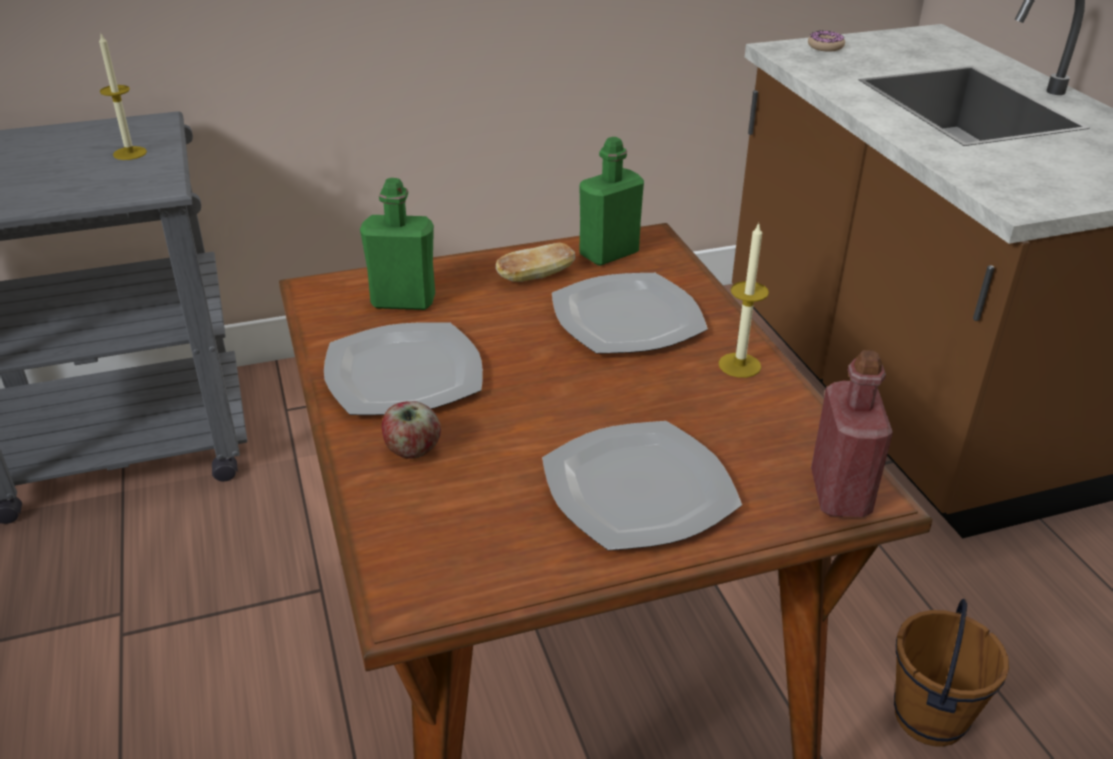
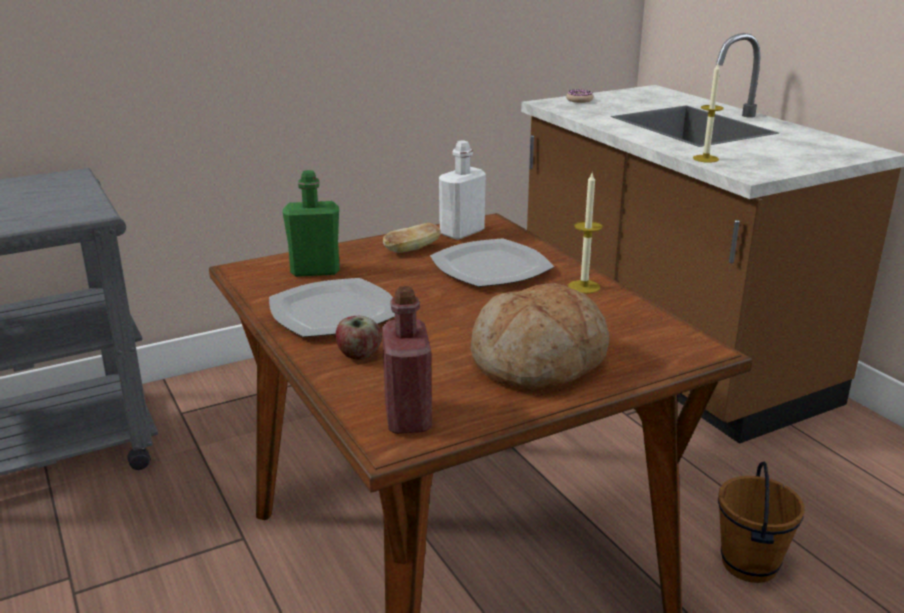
camera: 10 degrees left, 10 degrees down
candle [99,32,147,160] -> candle moved to [693,64,724,163]
plate [542,421,742,551] -> bread [471,283,610,391]
green bottle [579,137,644,266] -> white bottle [439,140,486,240]
red bottle [811,350,893,517] -> red bottle moved to [382,286,432,434]

